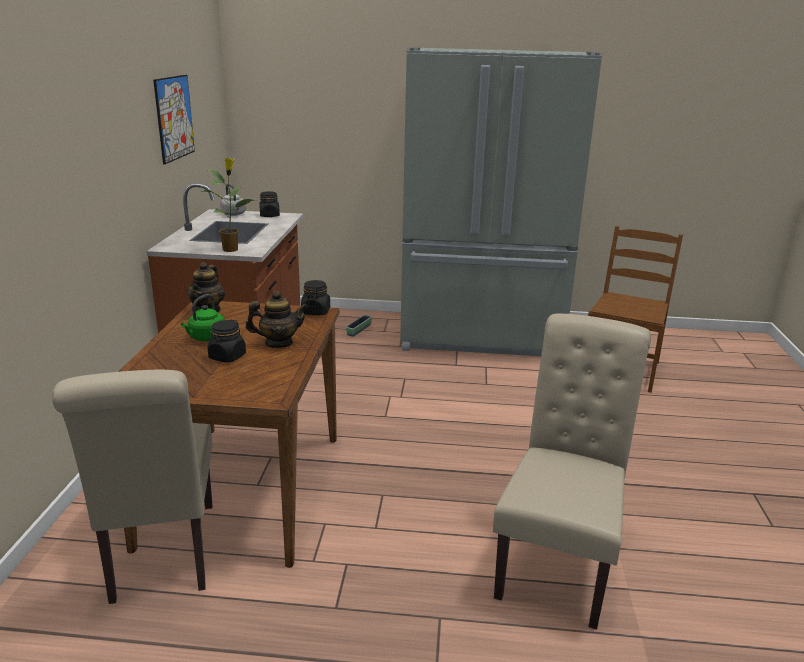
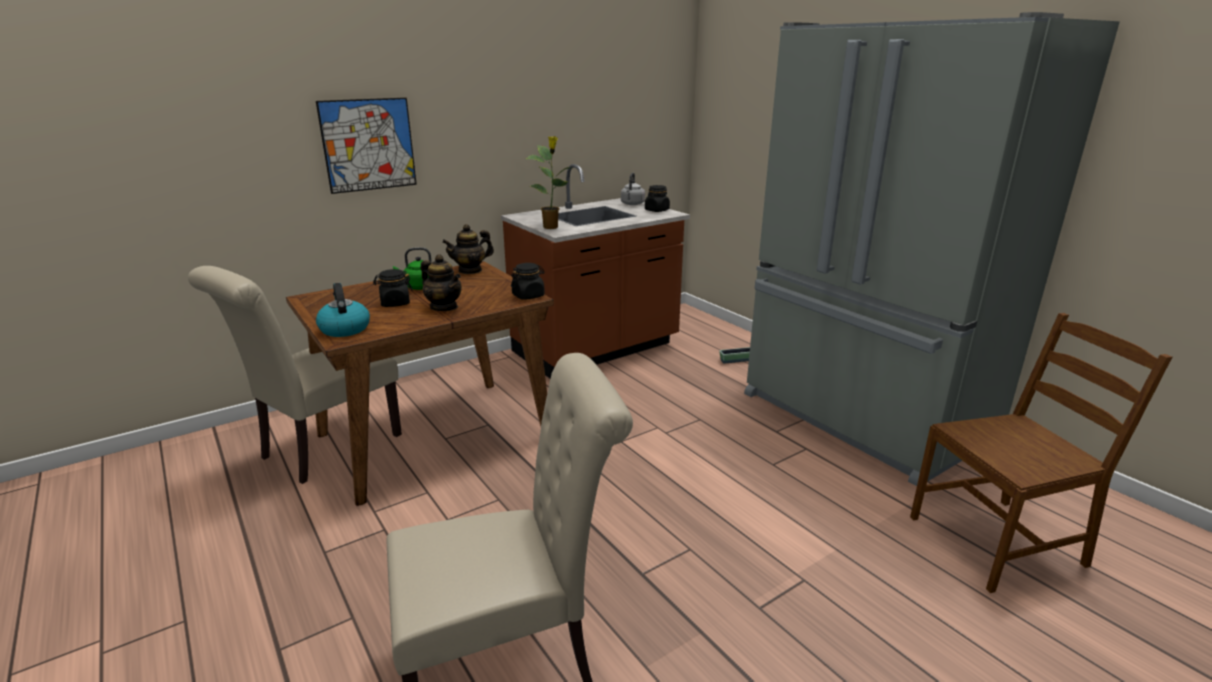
camera: 50 degrees right, 0 degrees up
picture [153,75,195,164] -> picture moved to [316,98,417,194]
none -> kettle [316,283,370,337]

